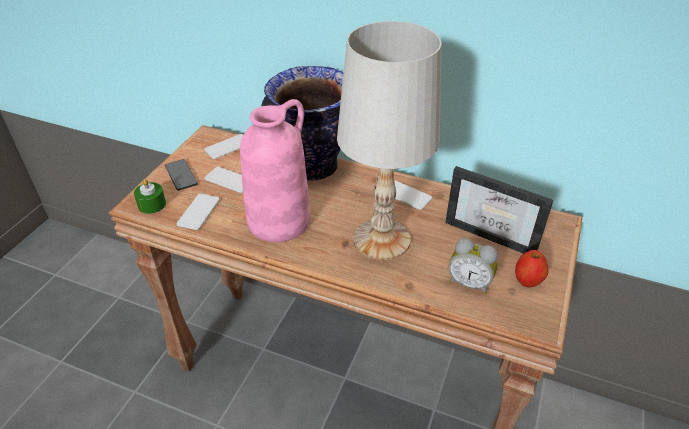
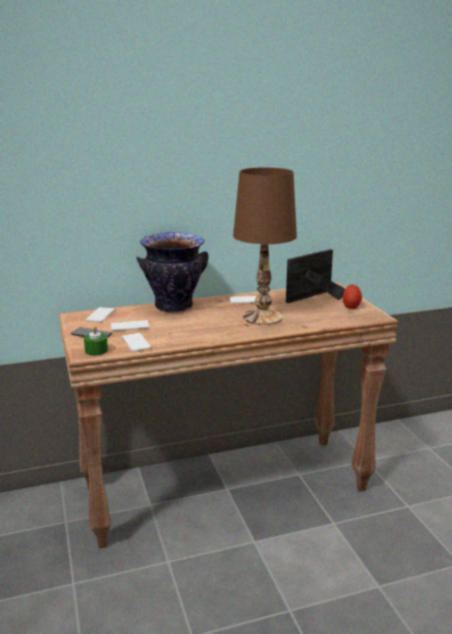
camera: 40 degrees left, 20 degrees down
pink vase [240,99,310,242] -> none
white table lamp [337,21,442,260] -> brown table lamp [233,167,297,325]
picture frame [445,166,553,254] -> picture frame turned 150 degrees clockwise [286,249,345,303]
alarm clock [449,238,498,294] -> none

